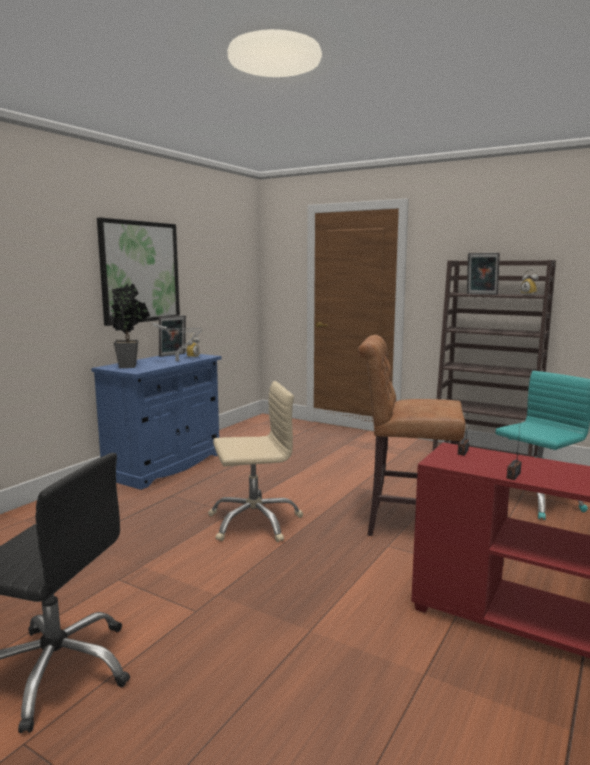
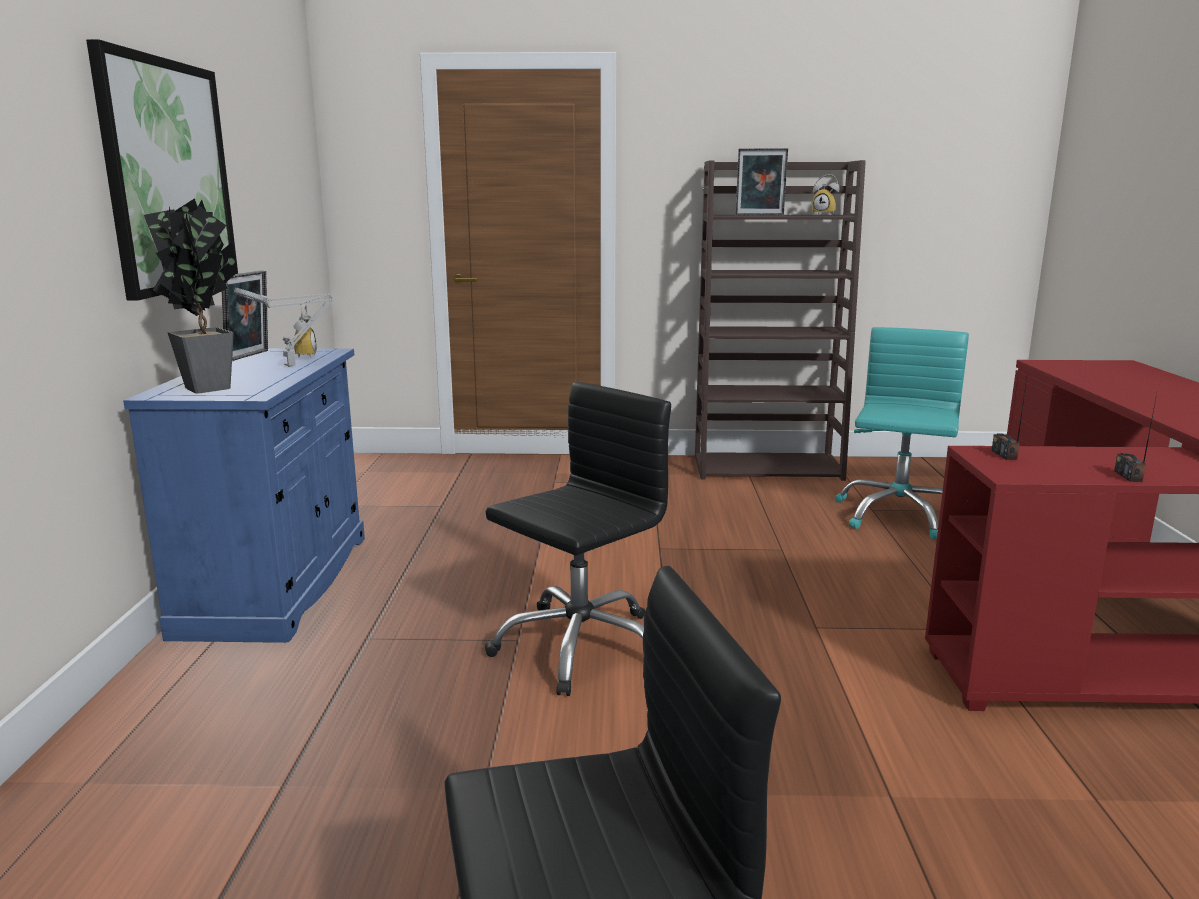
camera: 30 degrees left, 5 degrees up
beige office chair [208,381,303,542] -> black office chair [485,382,671,696]
brown stool [358,335,466,536] -> none

